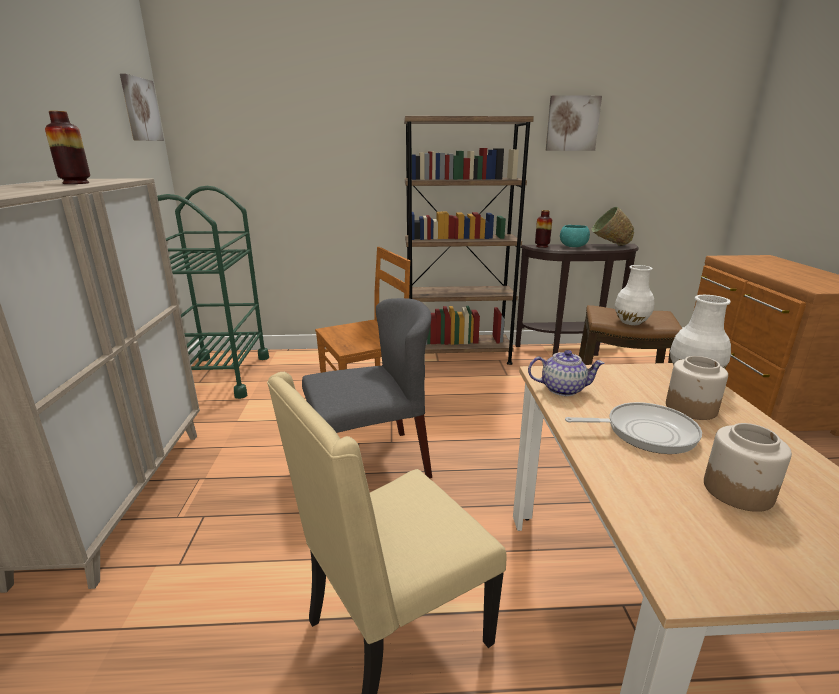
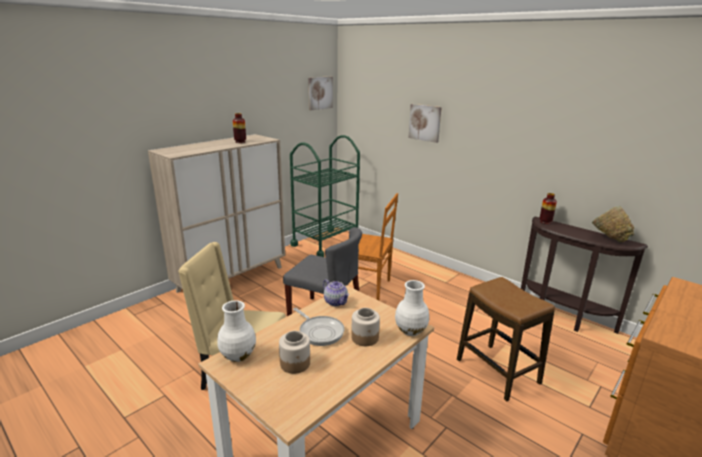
camera: 45 degrees right, 0 degrees up
brown bookcase [404,116,534,365] -> none
picture [546,95,602,151] -> picture moved to [408,104,442,143]
turquoise bowl [560,225,590,247] -> none
white vase [615,265,654,325] -> white vase moved to [217,300,256,362]

